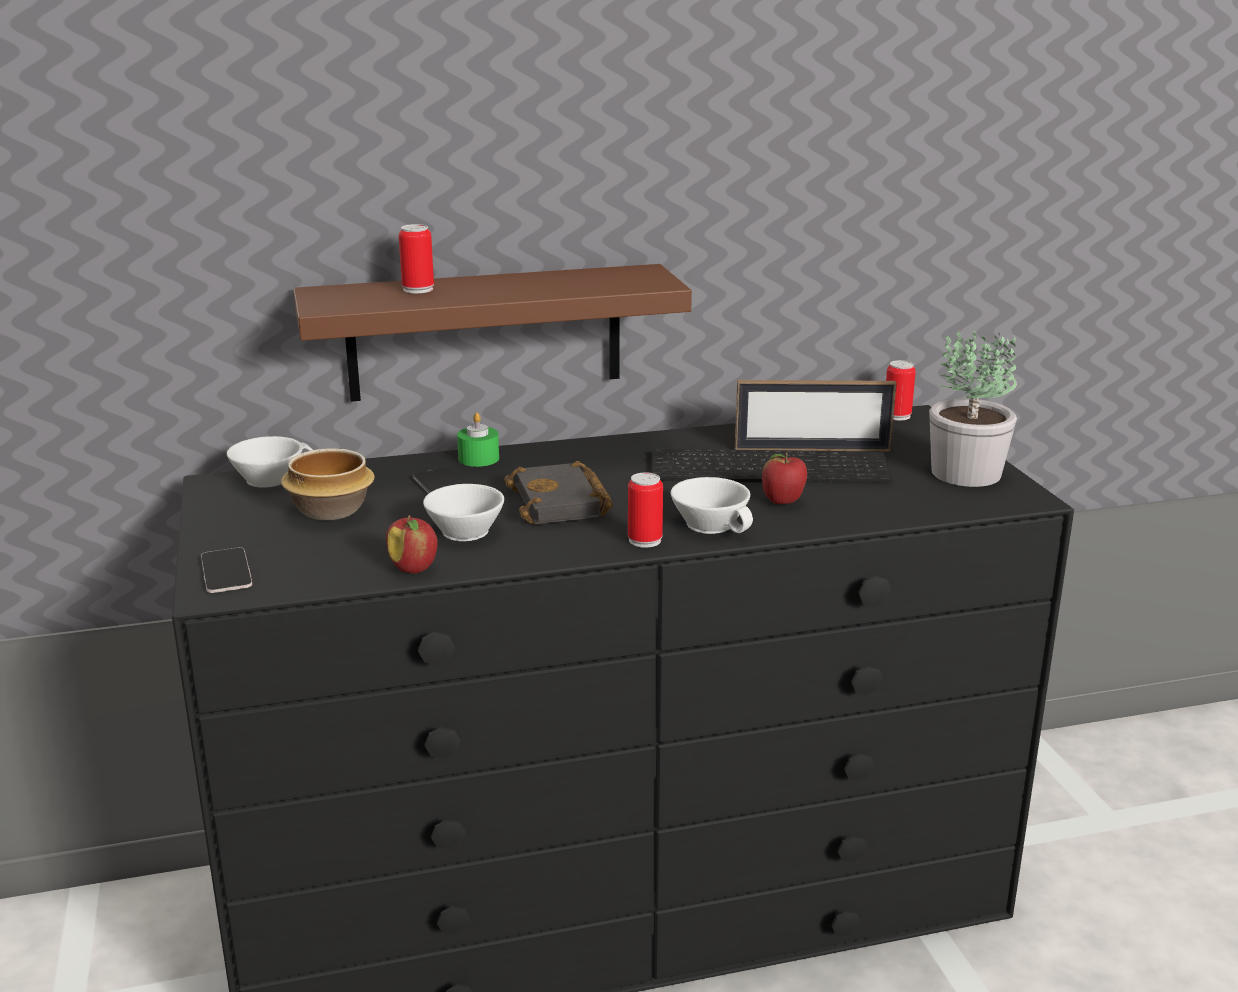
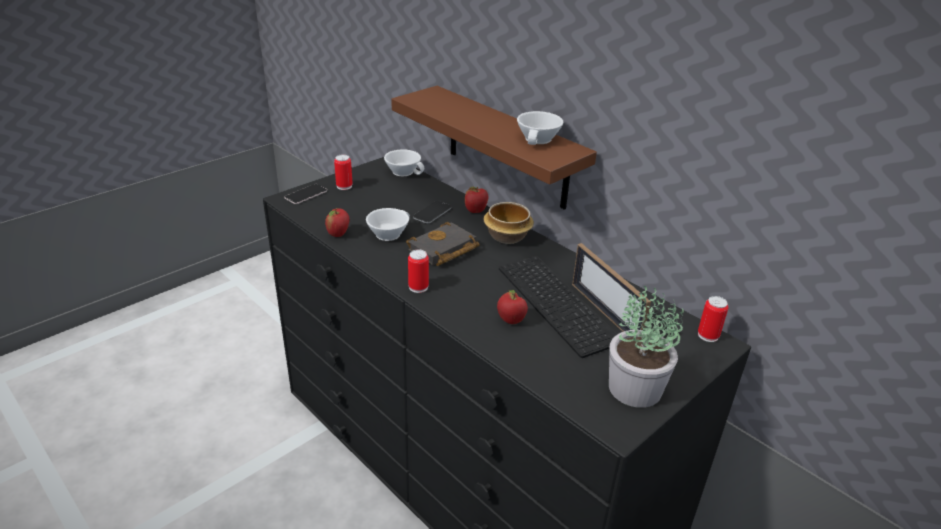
camera: 60 degrees right, 10 degrees up
bowl [281,448,375,520] -> bowl moved to [484,202,534,244]
can [399,224,434,293] -> can moved to [334,154,353,190]
green candle [457,413,499,467] -> apple [465,187,488,213]
white cup [671,477,753,534] -> white cup moved to [517,111,563,145]

